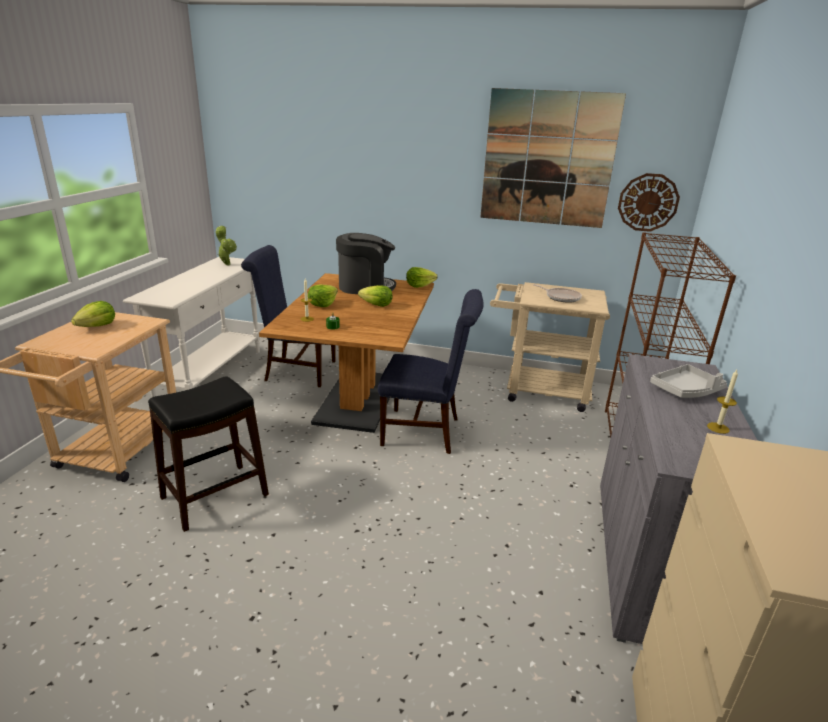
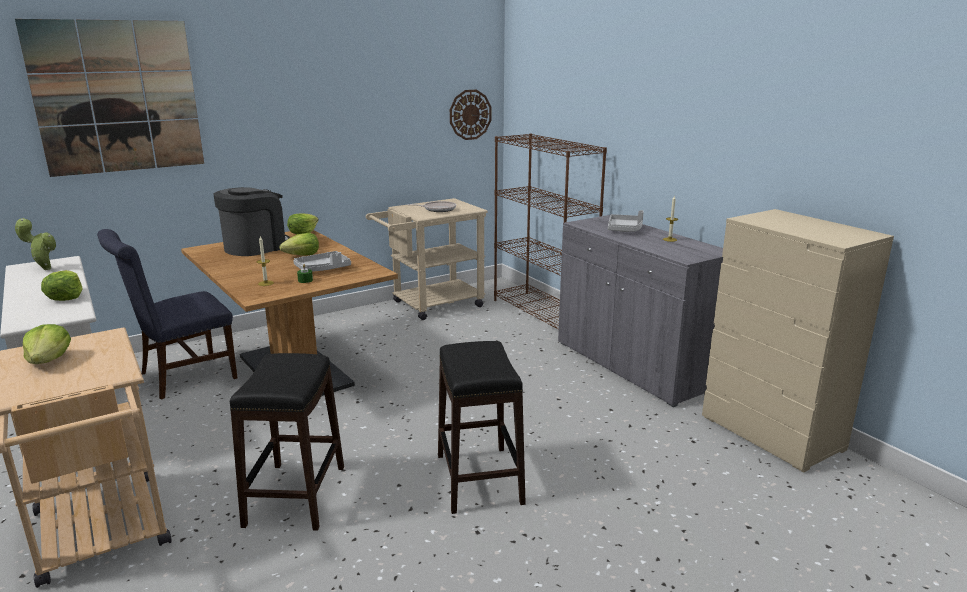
camera: 45 degrees left, 5 degrees down
lettuce [308,284,338,307] -> lettuce moved to [41,270,82,301]
blue chair [378,289,484,454] -> none
picture [480,88,626,228] -> picture moved to [15,19,204,177]
none -> grey tray [293,251,351,272]
none -> black stool [438,341,526,514]

